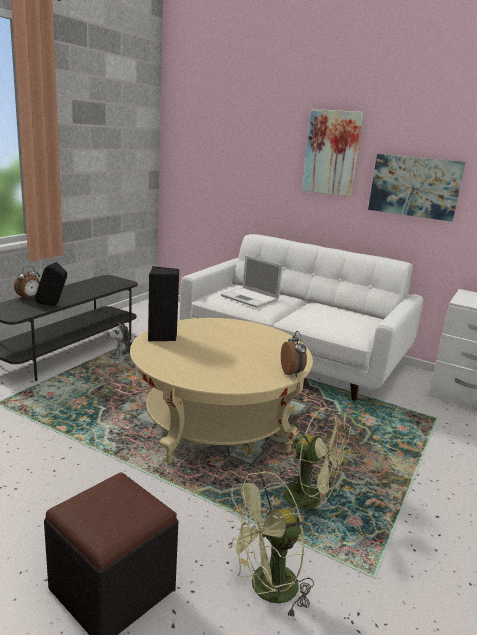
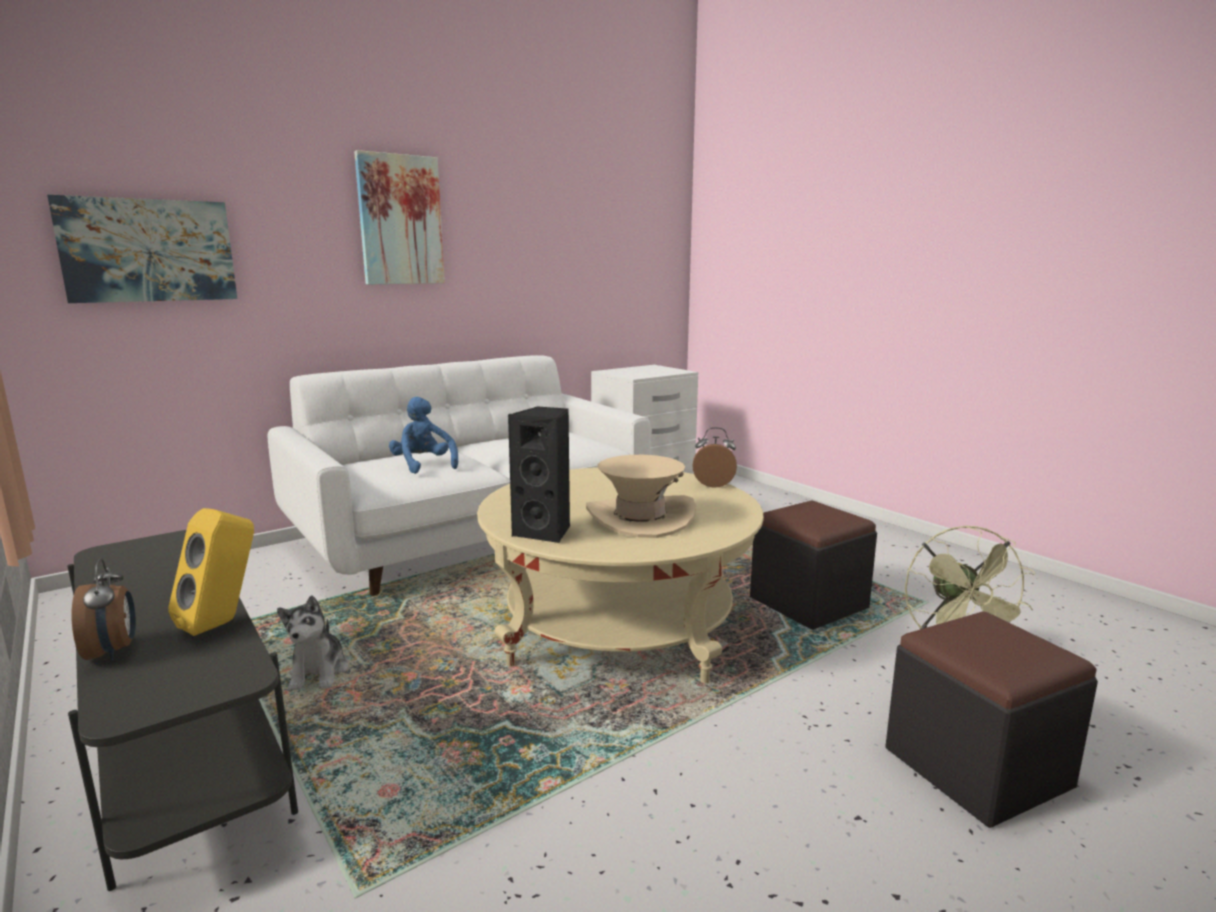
camera: 65 degrees left, 5 degrees down
black speaker [35,262,67,306] -> yellow speaker [168,508,254,636]
laptop [221,255,283,308] -> blue plush toy [389,397,458,474]
green fan [279,407,352,522] -> black ottoman [750,501,877,630]
picture [368,154,465,222] -> picture moved to [47,195,237,303]
none -> beige hat [586,455,696,538]

